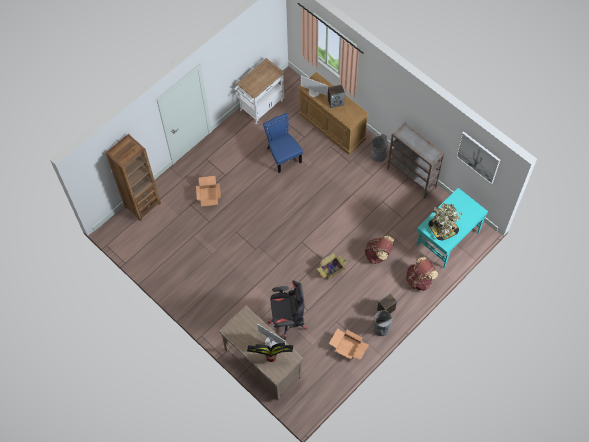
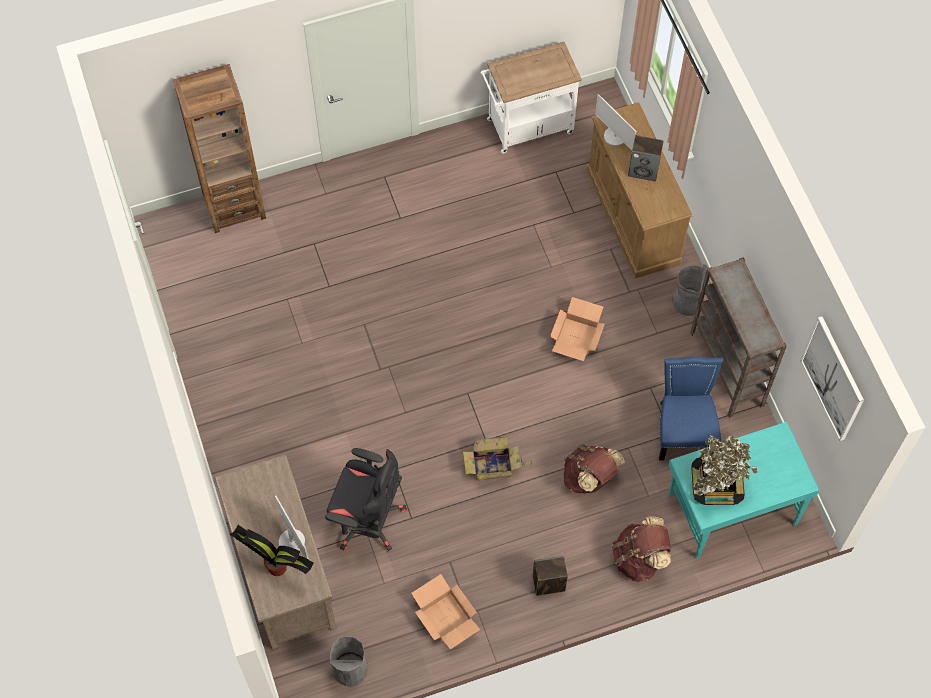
camera: 25 degrees right, 0 degrees up
cardboard box [196,176,221,206] -> cardboard box moved to [550,297,605,361]
blue chair [263,113,303,173] -> blue chair moved to [659,356,723,460]
grey trash can [373,310,393,336] -> grey trash can moved to [329,636,368,686]

